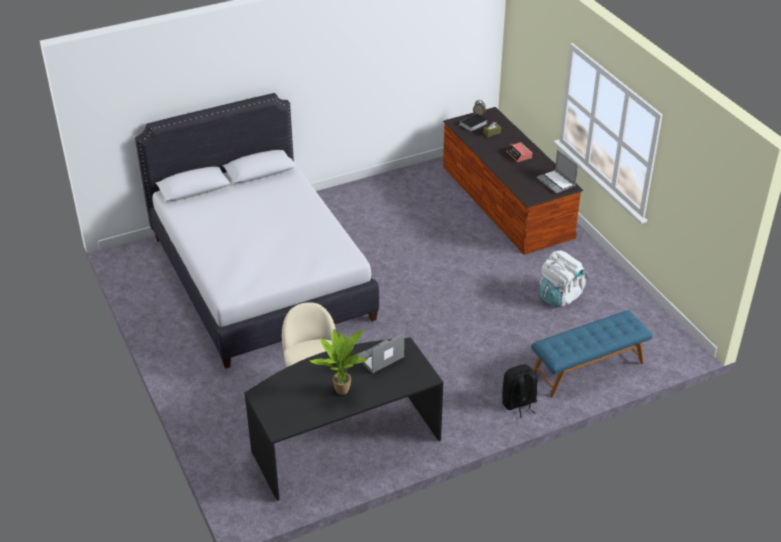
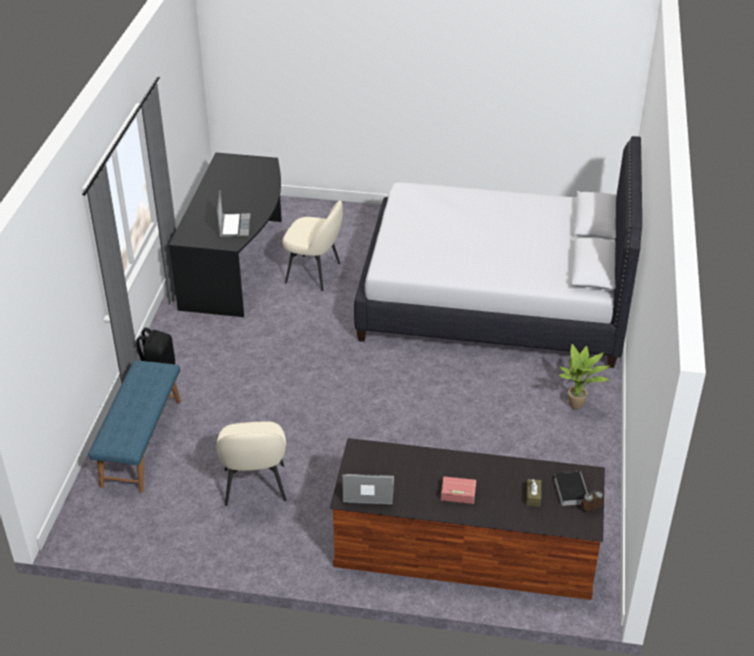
camera: 125 degrees right, 0 degrees up
potted plant [309,329,368,395] -> potted plant moved to [559,344,610,409]
white backpack [540,251,588,307] -> beige chair [216,421,287,506]

